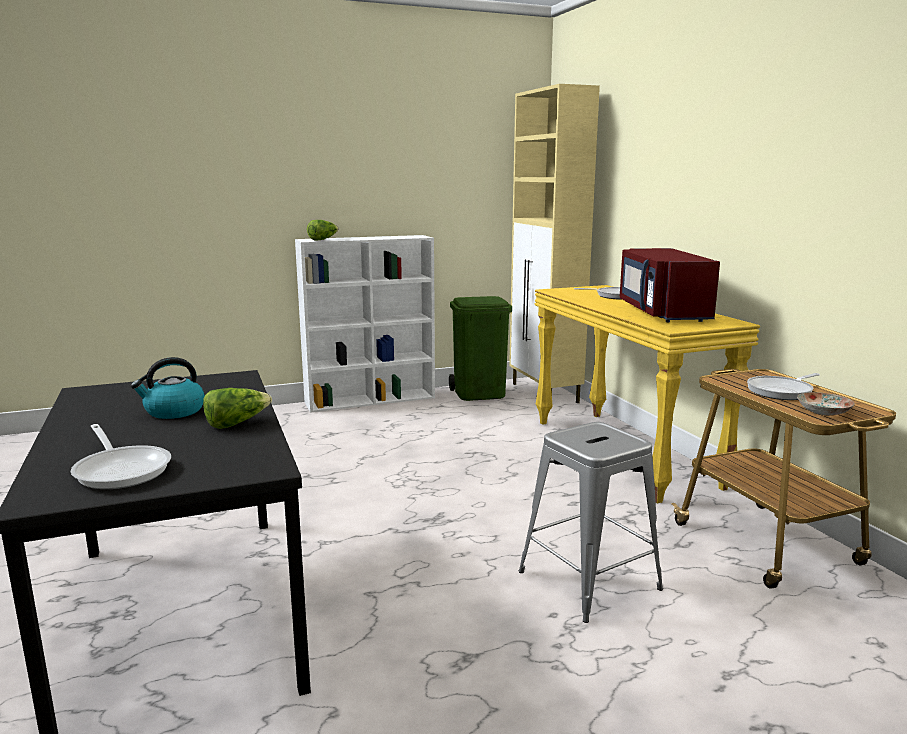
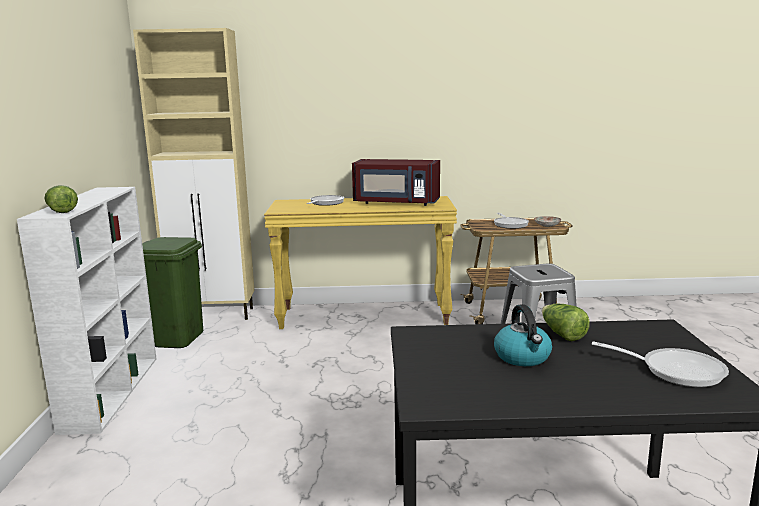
camera: 70 degrees left, 0 degrees up
frying pan [71,424,171,489] -> frying pan turned 45 degrees clockwise [592,341,729,387]

